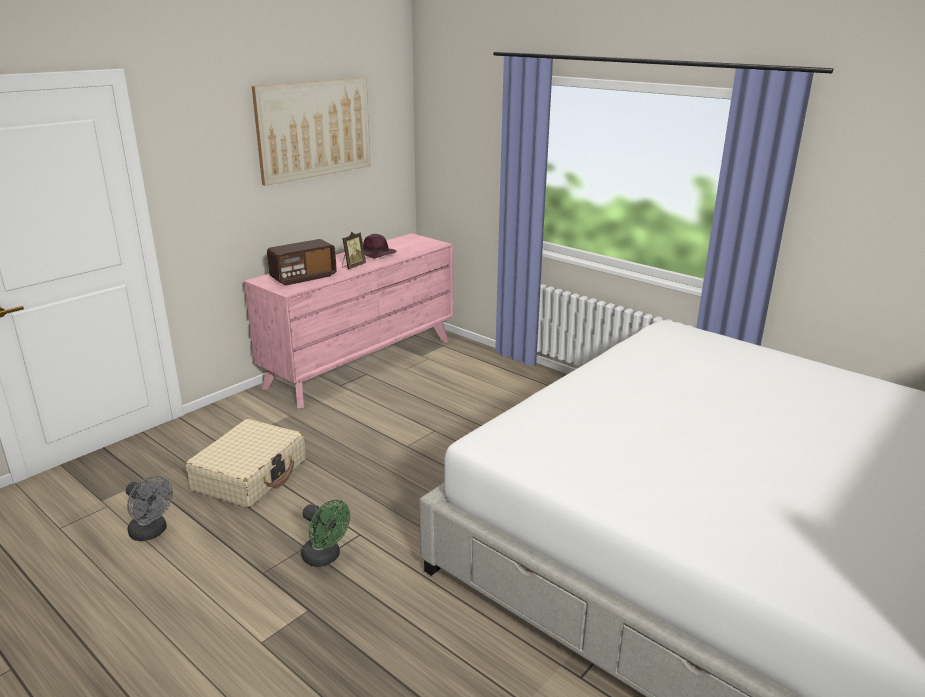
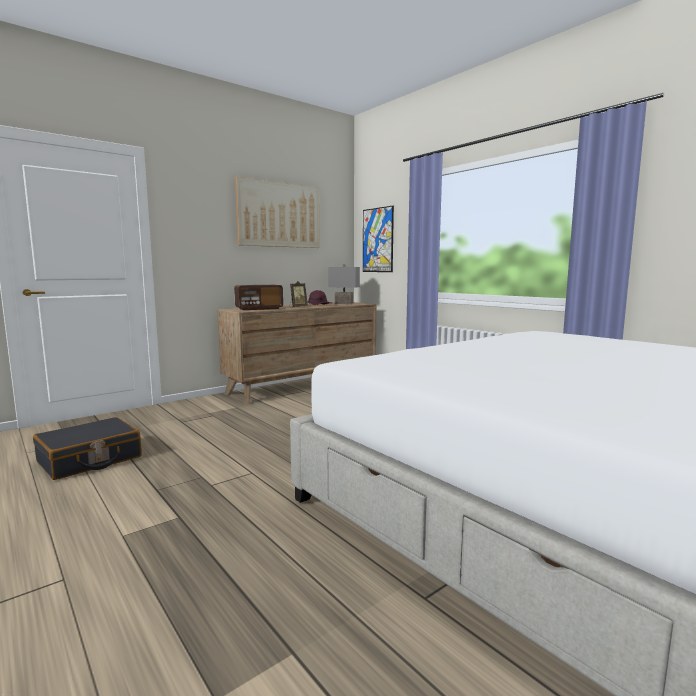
camera: 10 degrees right, 15 degrees down
grey fan [126,476,173,541] -> black suitcase [33,417,142,480]
beige suitcase [185,419,306,508] -> none
pink dresser [244,233,453,408] -> brown dresser [217,302,377,404]
green fan [301,500,350,567] -> none
none -> grey table lamp [328,264,360,304]
none -> picture [363,206,394,272]

